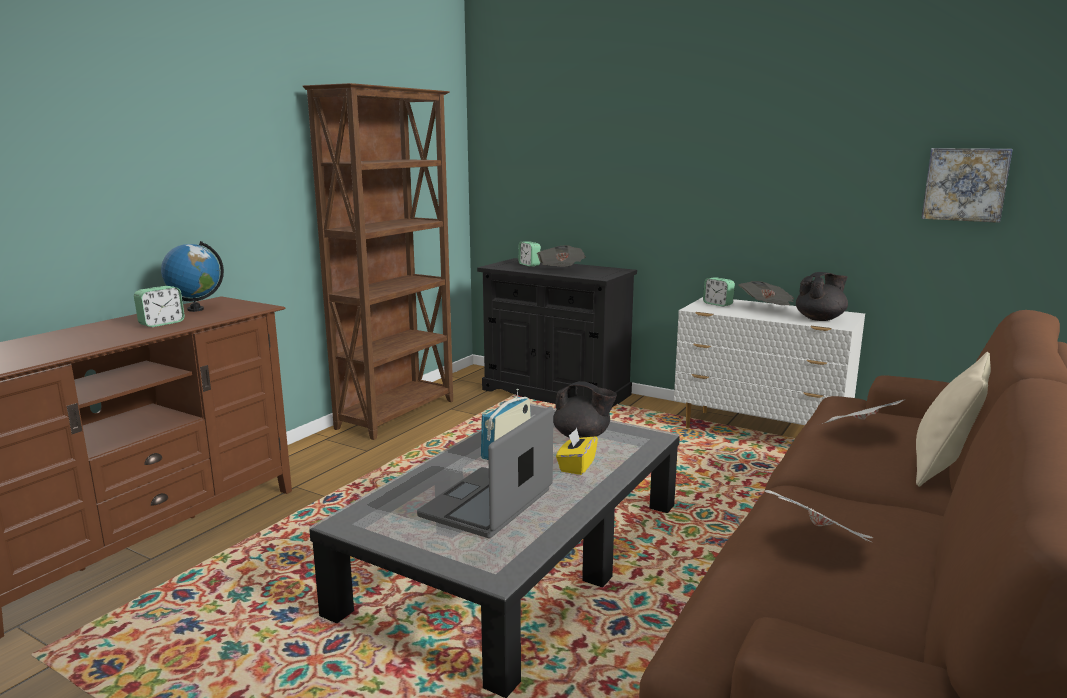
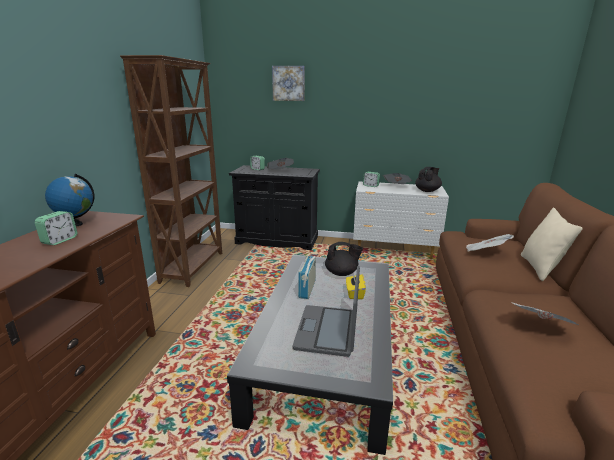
camera: 20 degrees left, 5 degrees up
picture [921,148,1013,223] -> picture moved to [272,66,305,101]

